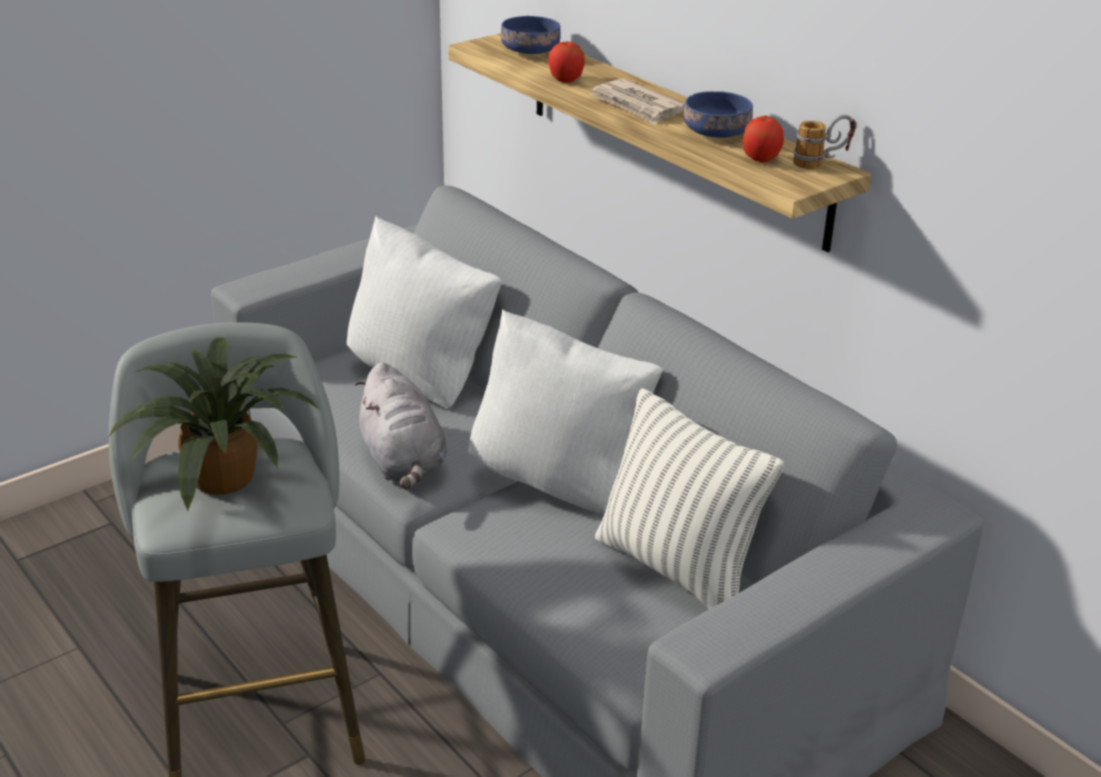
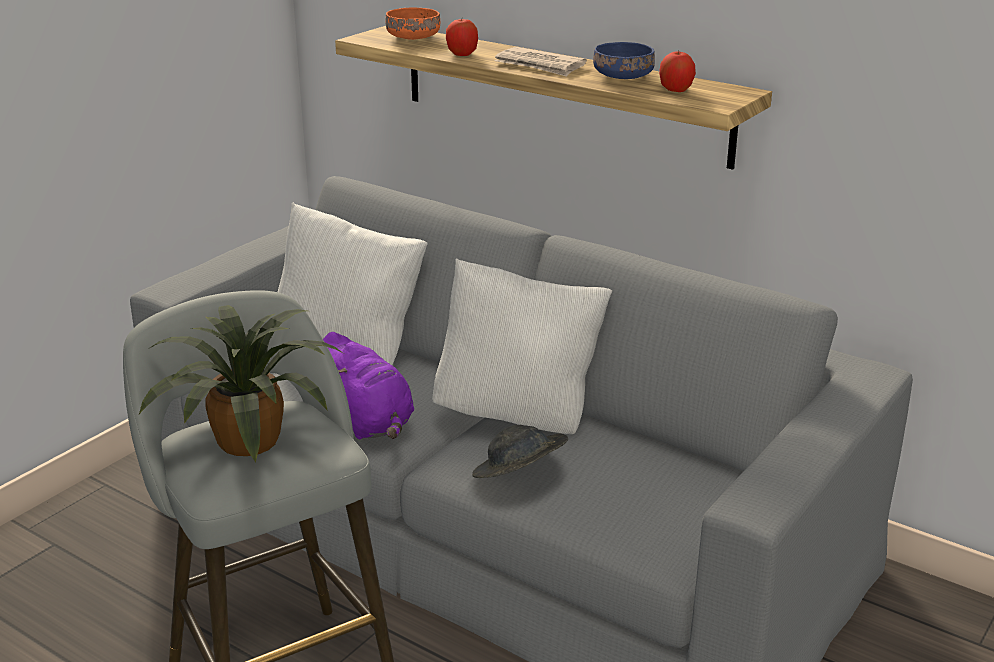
camera: 15 degrees left, 5 degrees down
grey plush toy [355,362,447,489] -> purple plush toy [323,332,414,440]
blue bowl [501,16,561,54] -> orange bowl [386,8,440,40]
pillow [595,388,784,609] -> none
mug [793,115,856,169] -> none
none -> grey hat [472,425,568,478]

